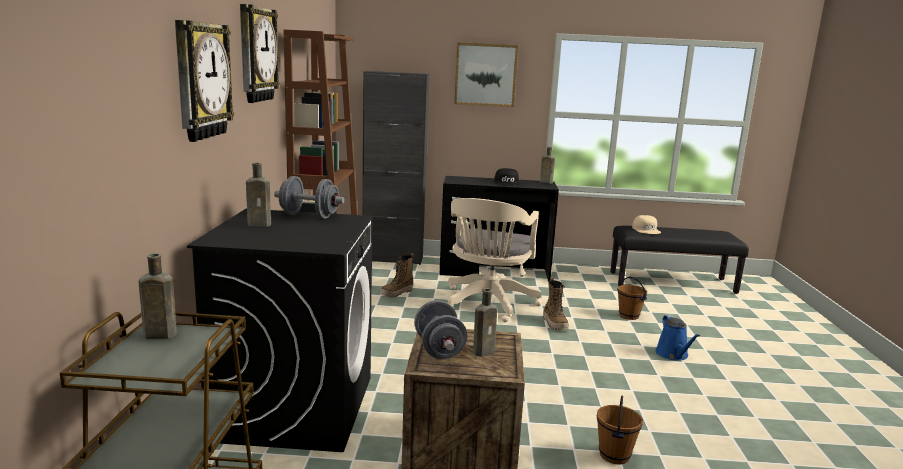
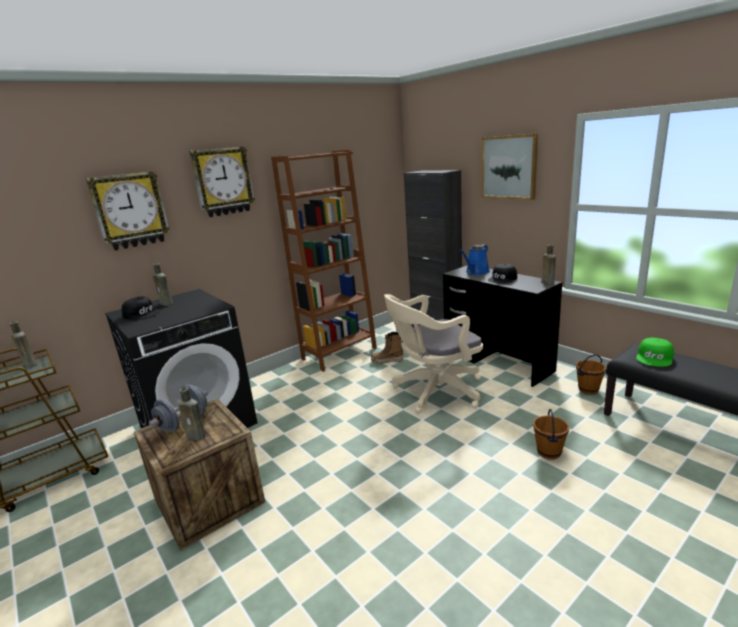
camera: 50 degrees right, 5 degrees up
grey dumbbell [274,176,345,219] -> none
boot [543,277,569,330] -> none
brown bucket [597,396,643,464] -> brown bucket moved to [576,354,606,394]
beige cap [632,215,661,234] -> green cap [636,338,674,367]
blue watering can [655,315,700,361] -> blue watering can moved to [459,245,490,275]
none -> black cap [122,296,162,320]

